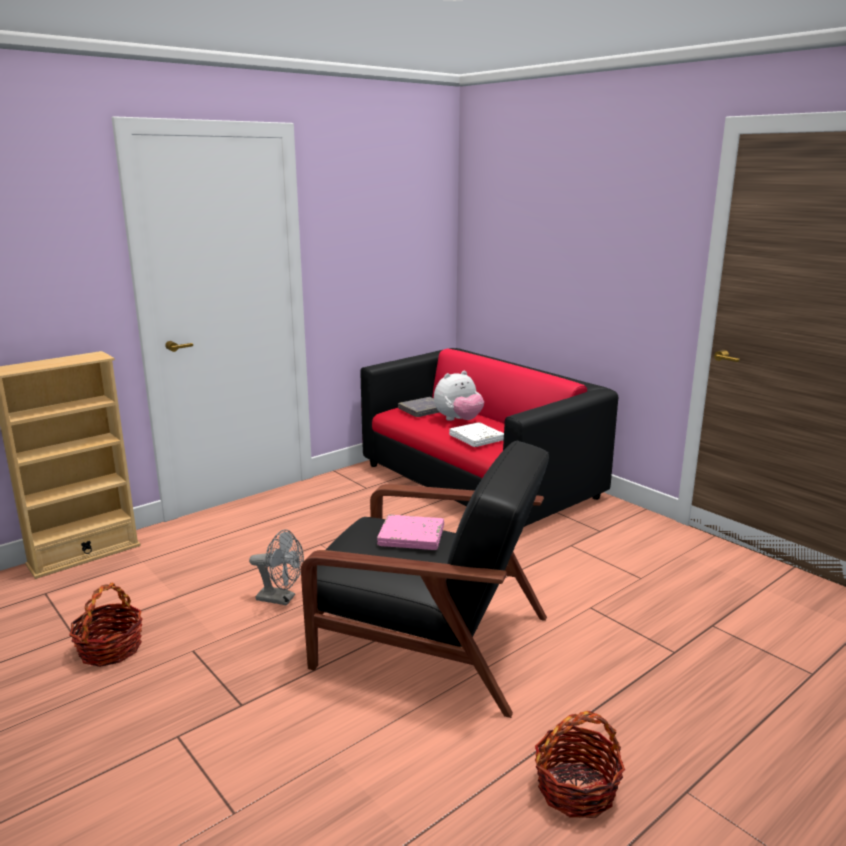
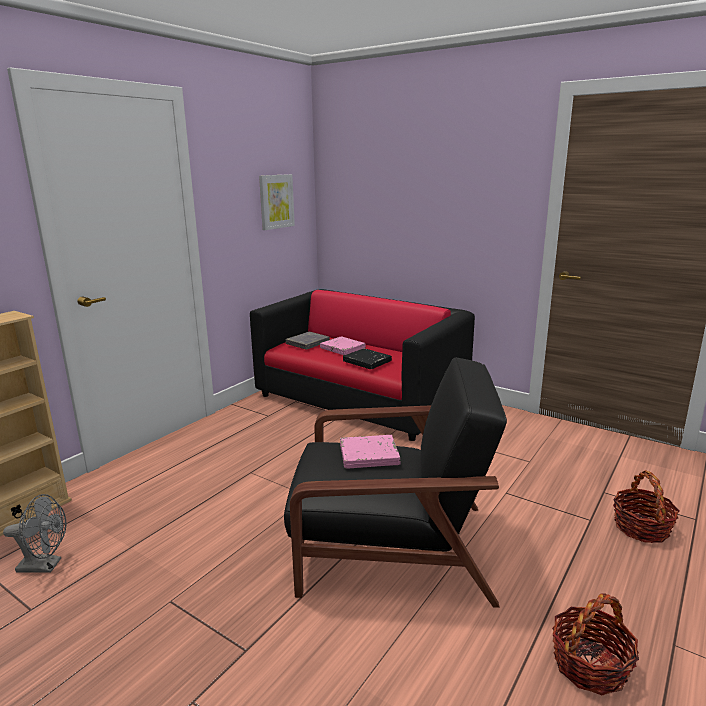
camera: 15 degrees left, 0 degrees up
basket [69,583,143,667] -> basket moved to [613,470,679,543]
grey fan [249,529,304,606] -> grey fan moved to [3,494,67,573]
plush toy [434,371,484,421] -> pink book [320,336,366,355]
white book [449,422,504,447] -> black book [343,348,392,369]
none -> picture [259,174,295,230]

